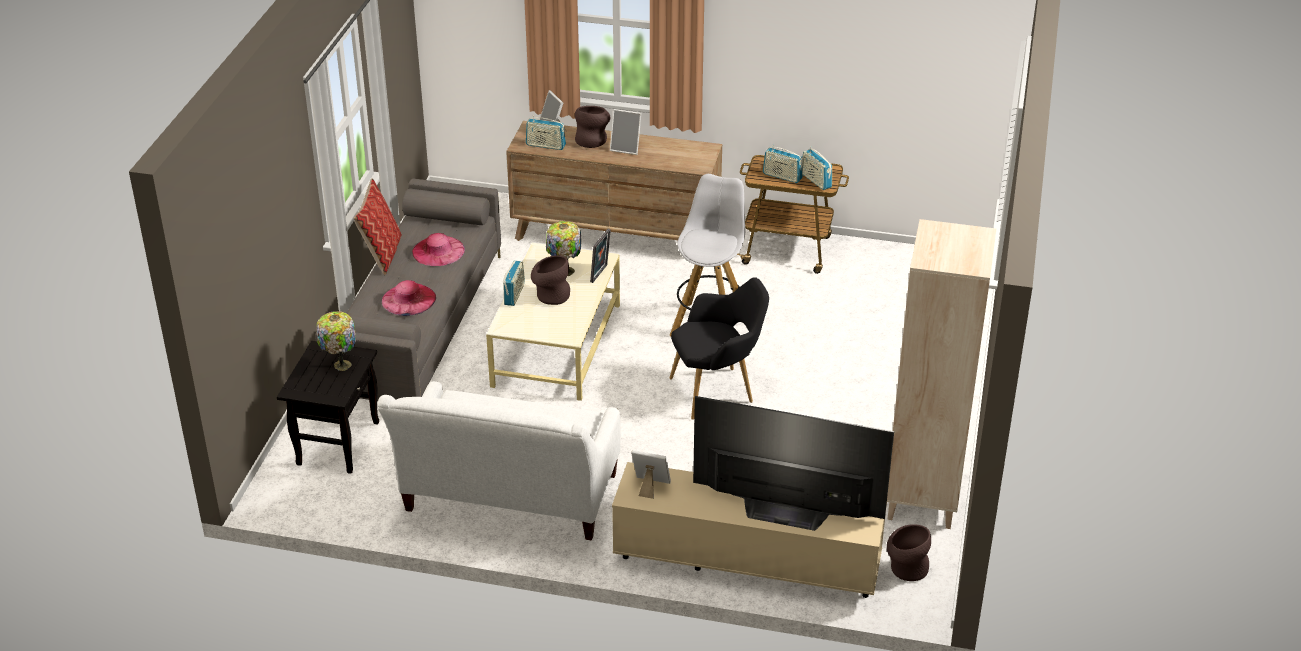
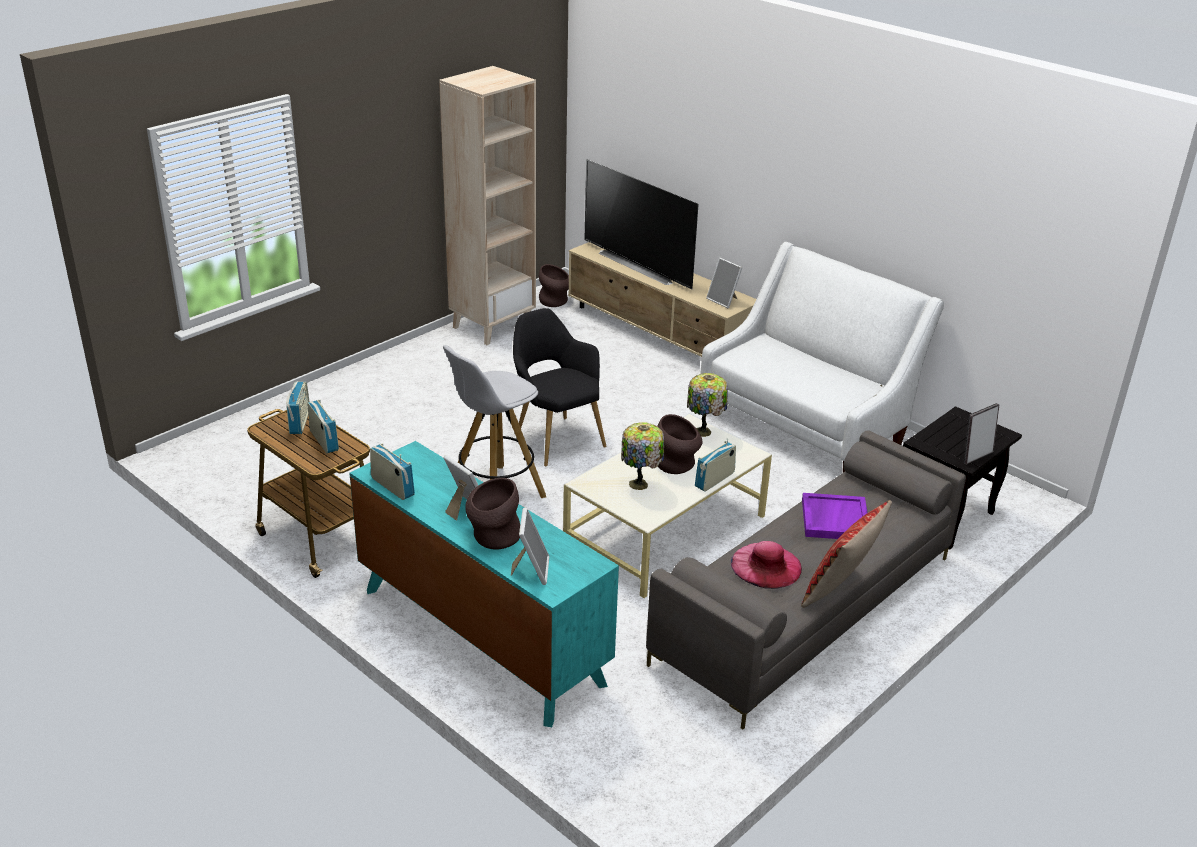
camera: 150 degrees left, 5 degrees down
table lamp [317,311,356,371] -> table lamp moved to [687,373,728,437]
pink hat [382,280,436,316] -> purple tray [802,493,867,539]
brown dresser [506,121,722,241] -> turquoise dresser [349,441,619,727]
radio [526,115,566,150] -> radio moved to [370,443,415,500]
picture frame [590,229,611,283] -> picture frame moved to [963,403,999,465]
black armchair [669,277,769,420] -> black armchair turned 45 degrees clockwise [513,308,606,467]

